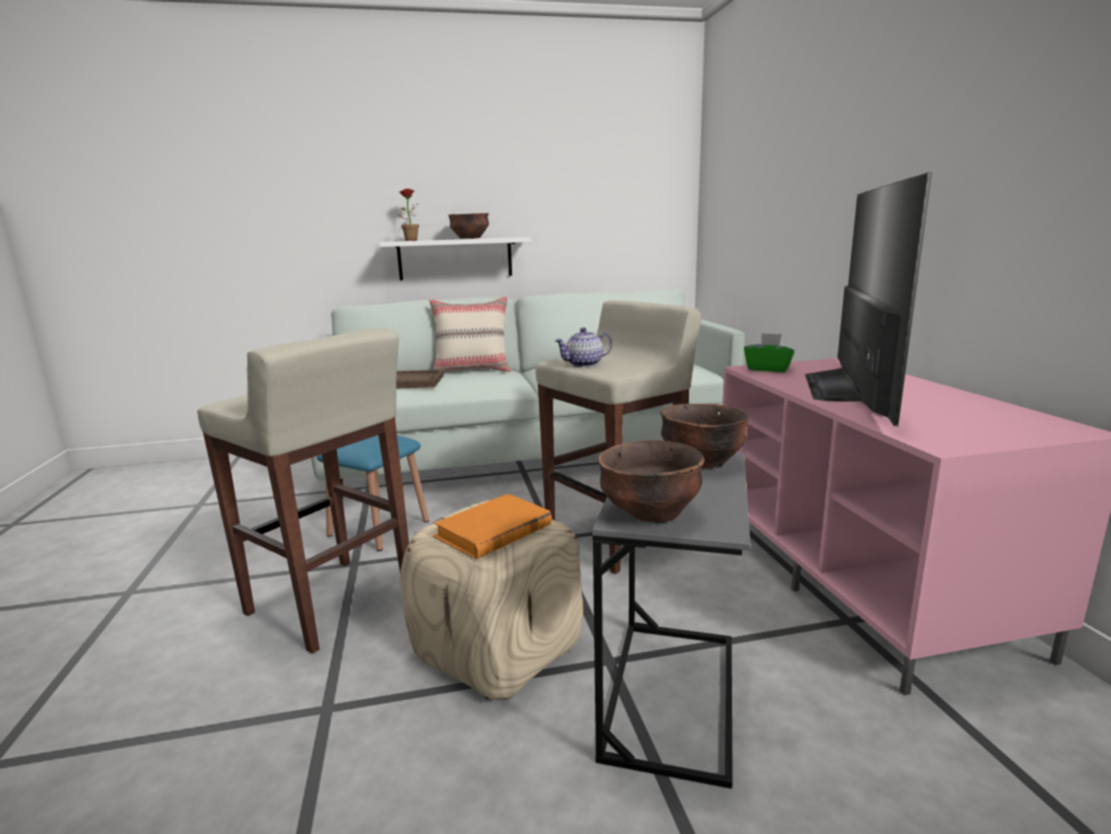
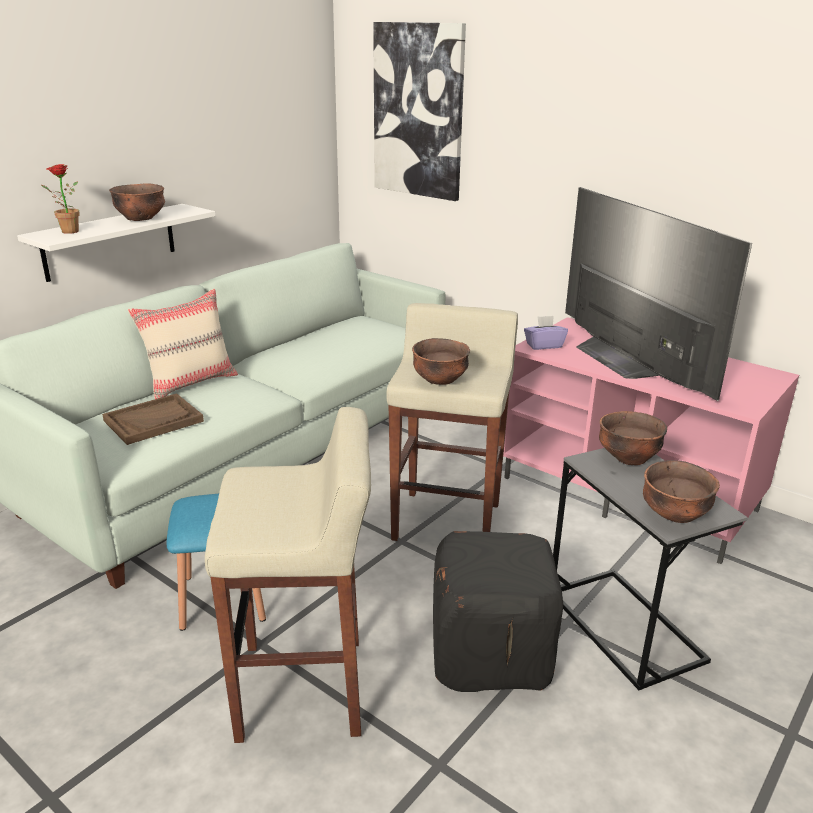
camera: 40 degrees left, 10 degrees up
beige ottoman [400,500,583,700] -> black ottoman [433,531,563,692]
orange book [433,494,552,559] -> none
teapot [554,328,612,367] -> brown bowl [412,338,470,385]
green tissue box [744,333,795,372] -> purple tissue box [524,316,568,350]
none -> picture [373,22,466,201]

